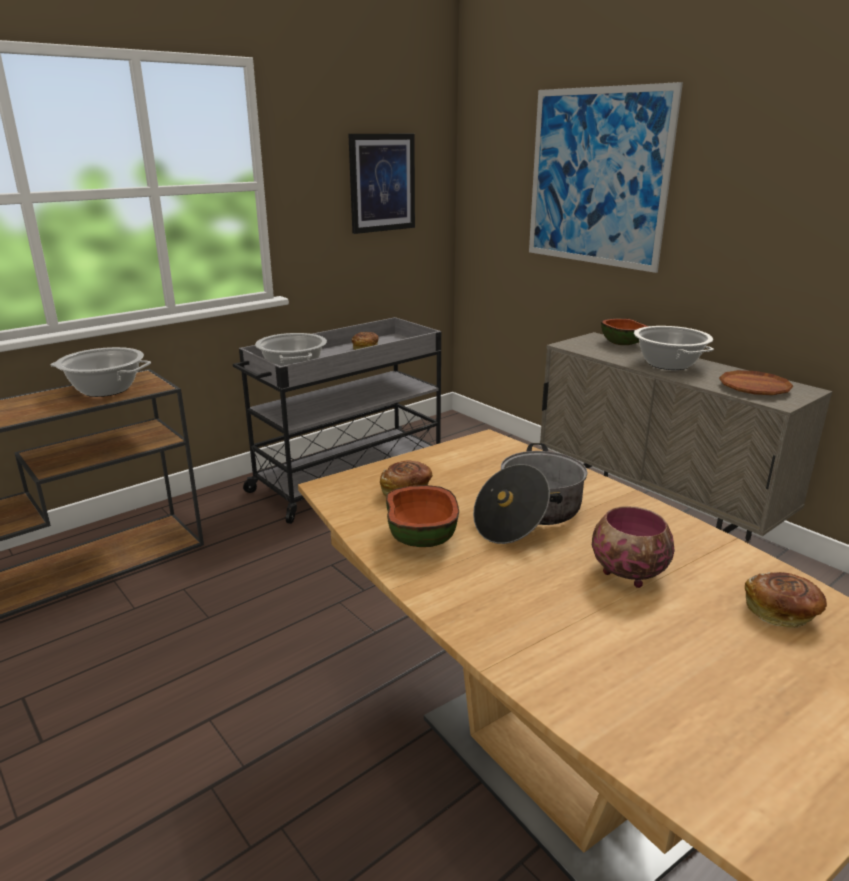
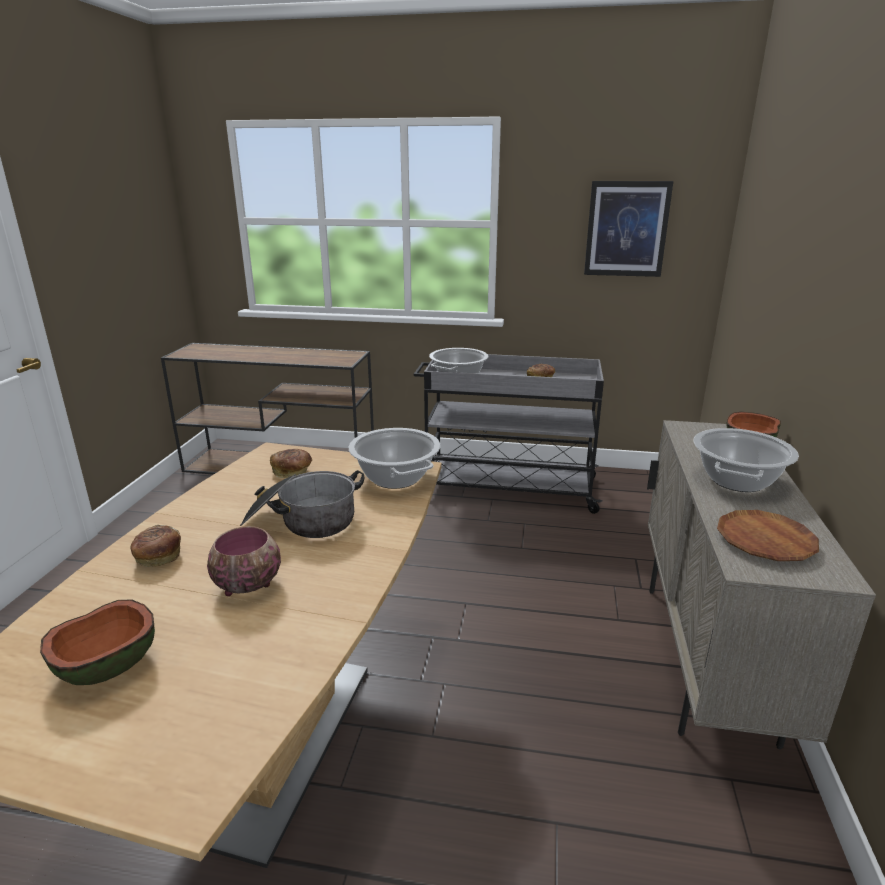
camera: 50 degrees right, 0 degrees up
cooking pot [51,347,151,397] -> cooking pot moved to [349,428,440,489]
bowl [386,485,459,547] -> bowl moved to [40,600,155,685]
picture [529,82,683,273] -> none
bread [745,572,827,628] -> bread moved to [131,525,181,567]

